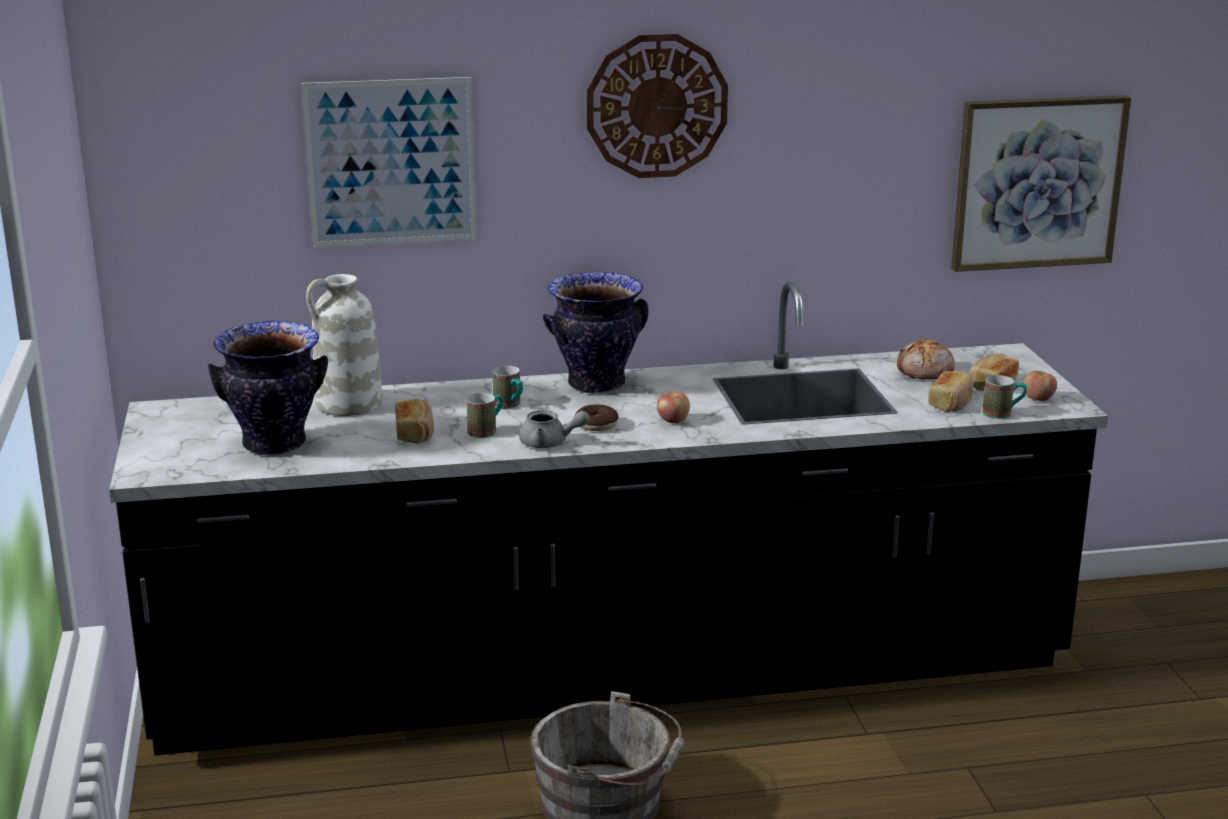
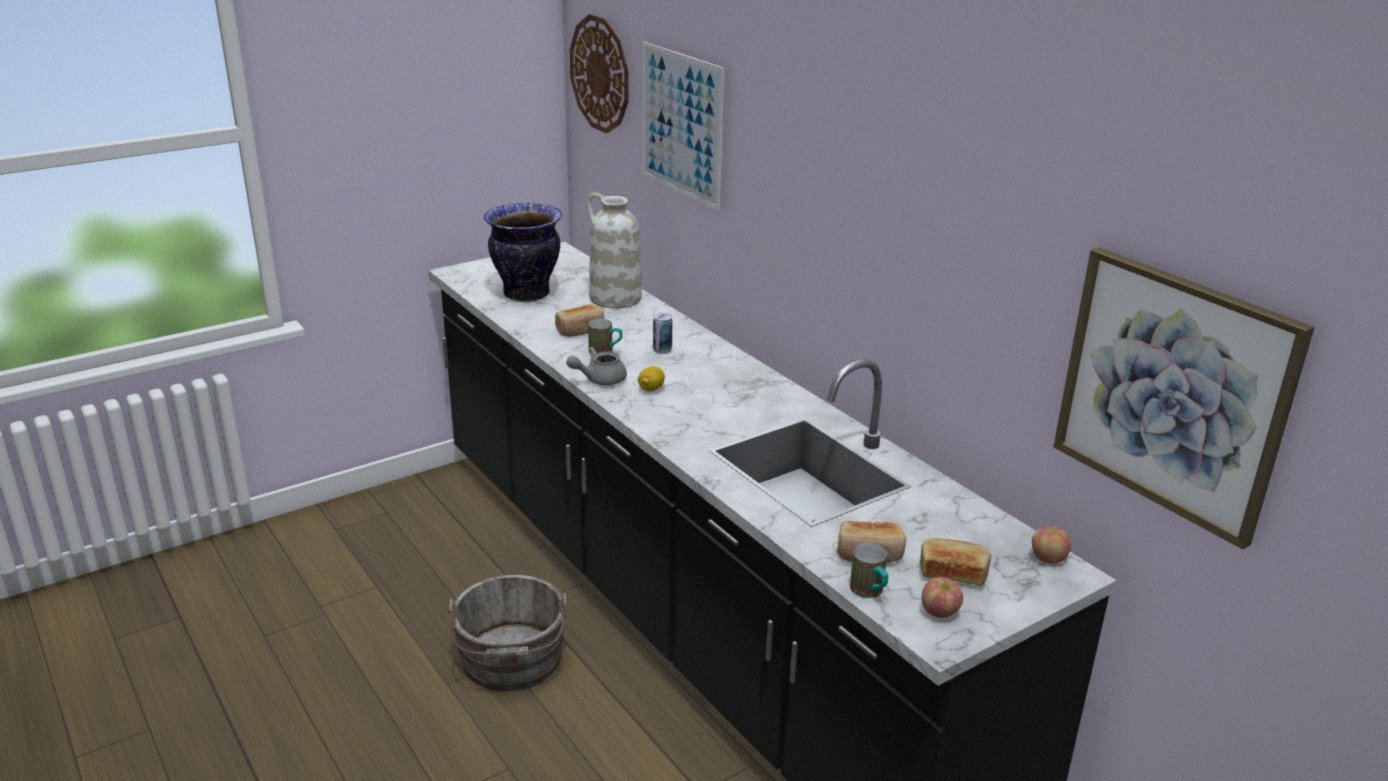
camera: 65 degrees right, 5 degrees up
mug [492,365,523,408] -> can [653,313,672,354]
grey teapot [519,410,590,448] -> grey teapot turned 75 degrees clockwise [566,347,627,385]
vase [543,272,649,393] -> none
donut [575,404,619,431] -> lemon [638,366,665,391]
wall clock [587,34,728,178] -> wall clock moved to [570,14,629,133]
apple [657,391,690,423] -> apple moved to [1032,526,1071,563]
bread [897,339,955,379] -> none

